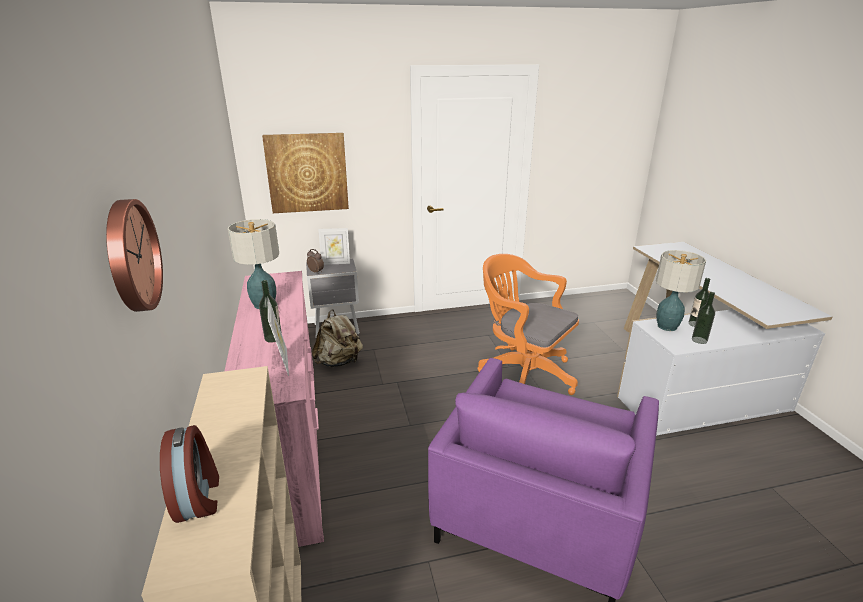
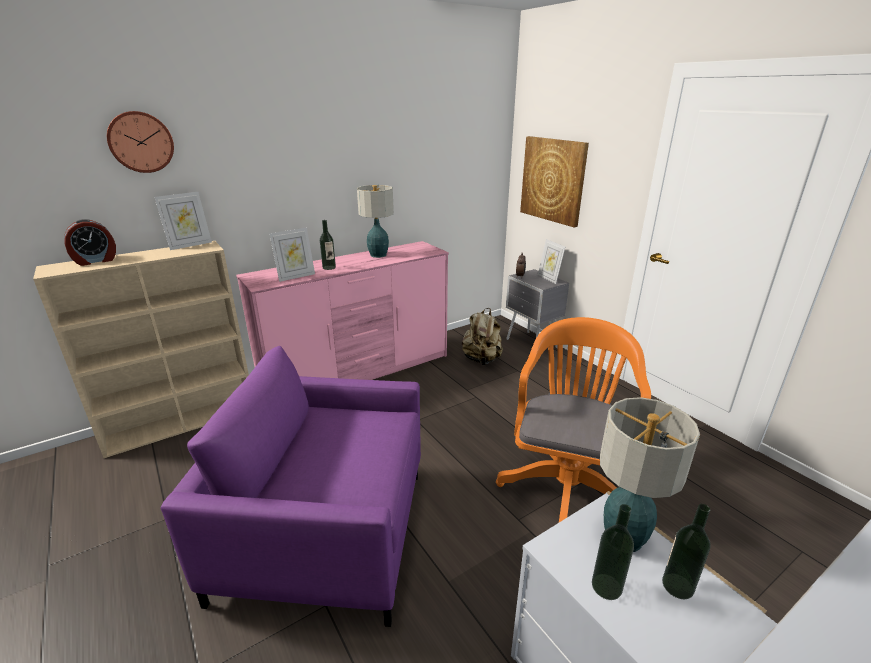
camera: 70 degrees right, 0 degrees up
none -> picture frame [154,192,212,250]

